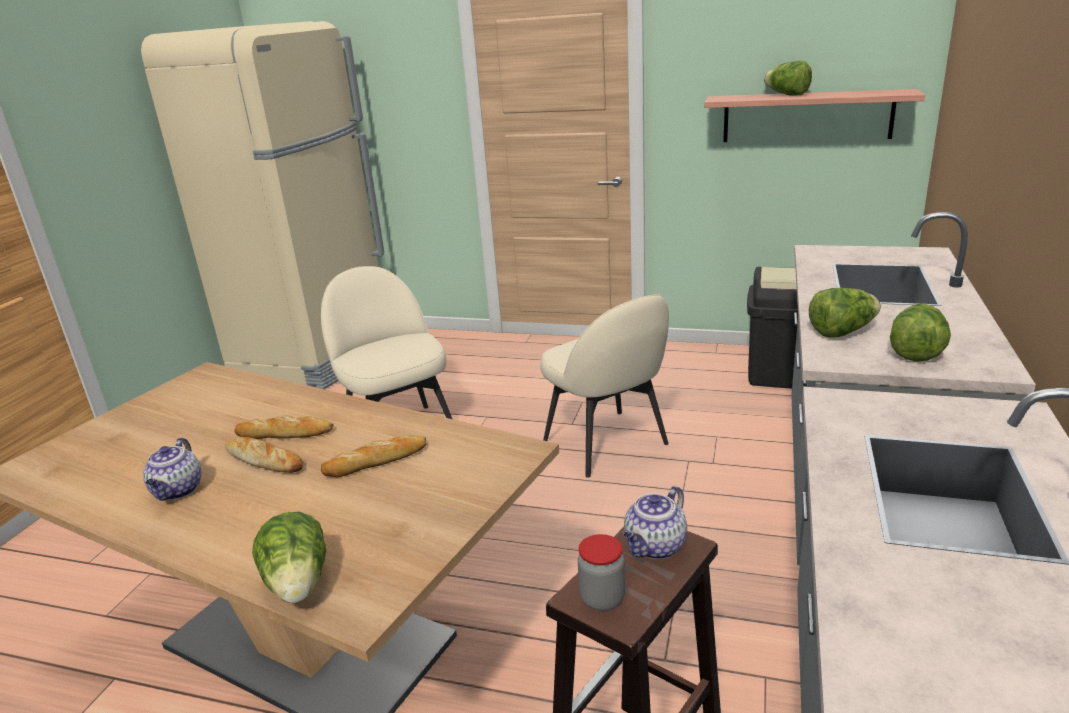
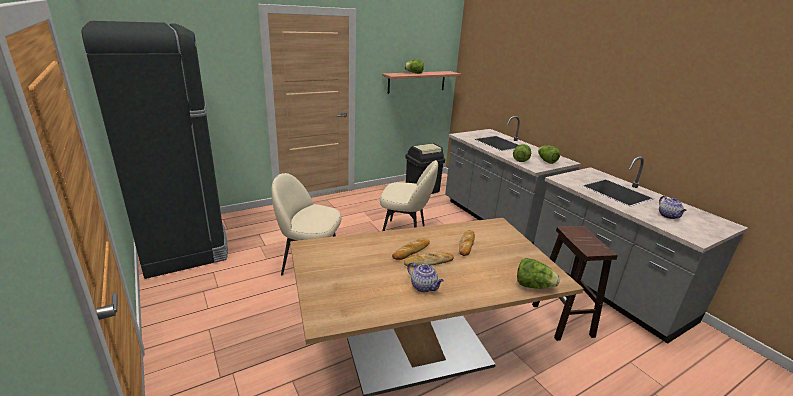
camera: 50 degrees left, 0 degrees up
beige fridge [141,21,384,389] -> black fridge [81,21,228,279]
jar [578,534,625,611] -> none
teapot [624,486,687,559] -> teapot moved to [659,196,687,219]

